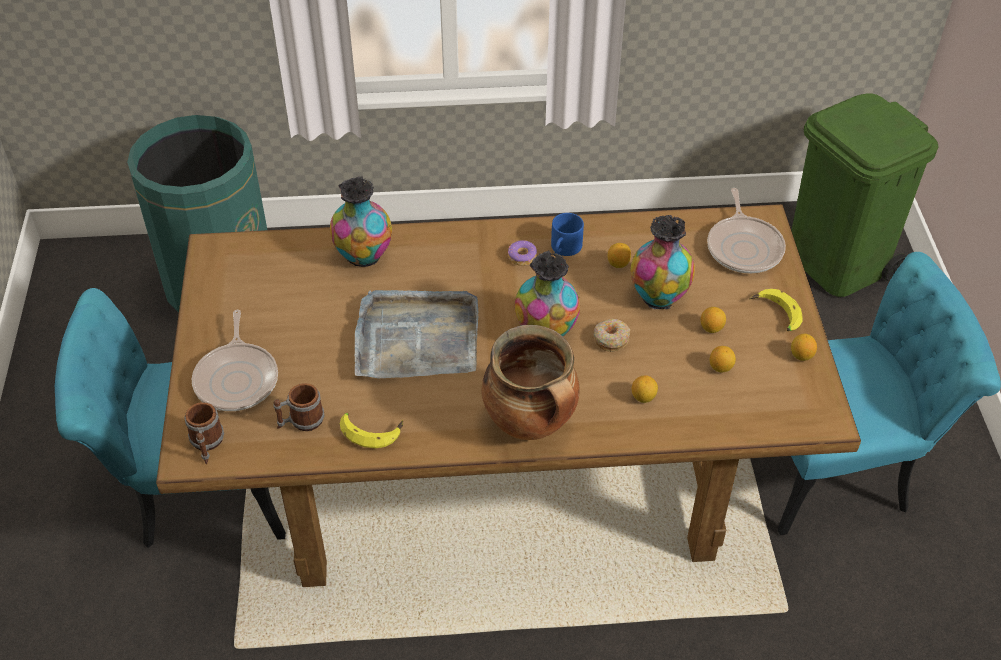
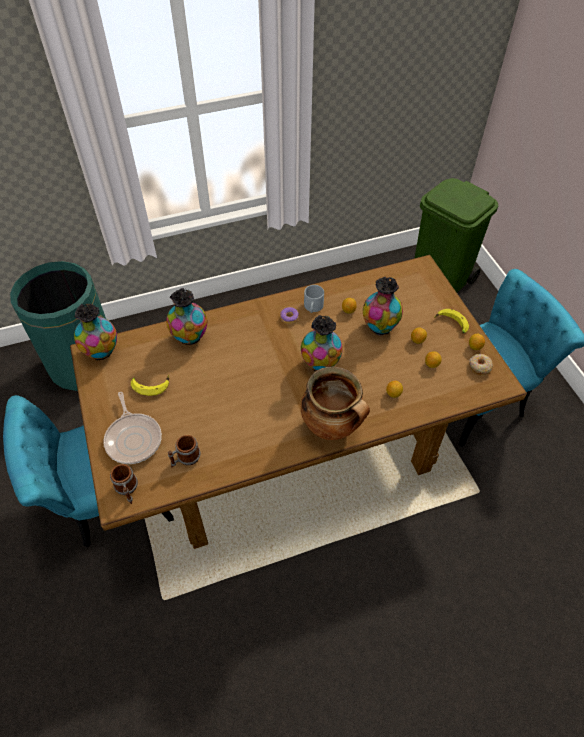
camera: 15 degrees left, 5 degrees up
banana [340,412,403,448] -> banana moved to [131,375,169,396]
grey tray [355,290,478,379] -> none
blue mug [551,213,584,256] -> grey mug [304,285,324,313]
donut [594,319,630,352] -> donut moved to [469,353,493,376]
frying pan [707,188,786,274] -> none
none -> vase [74,304,117,360]

